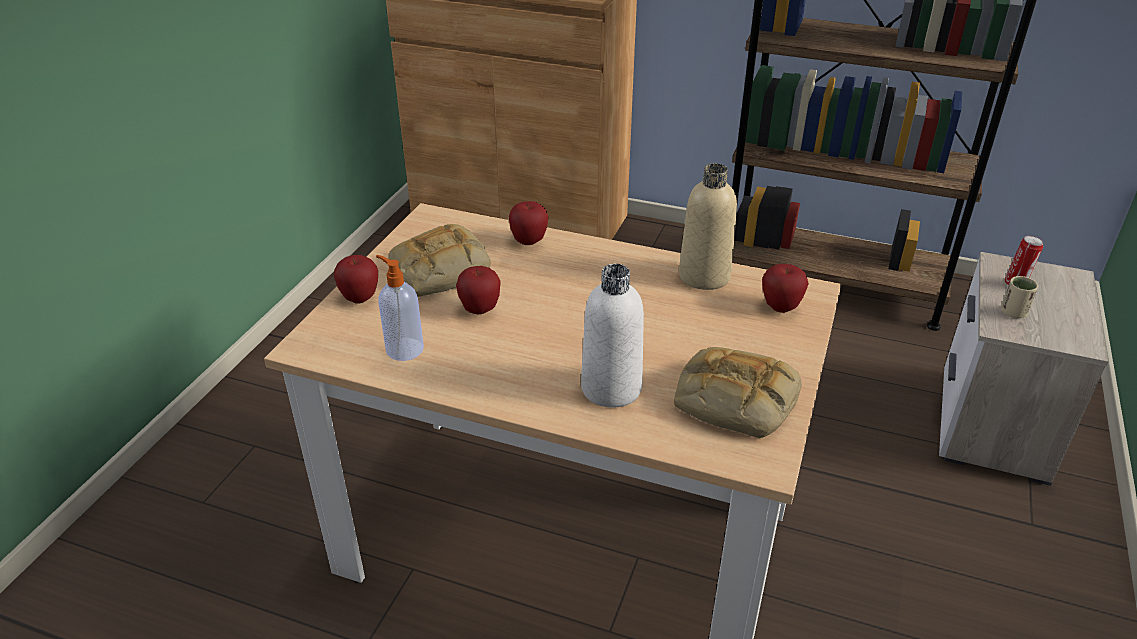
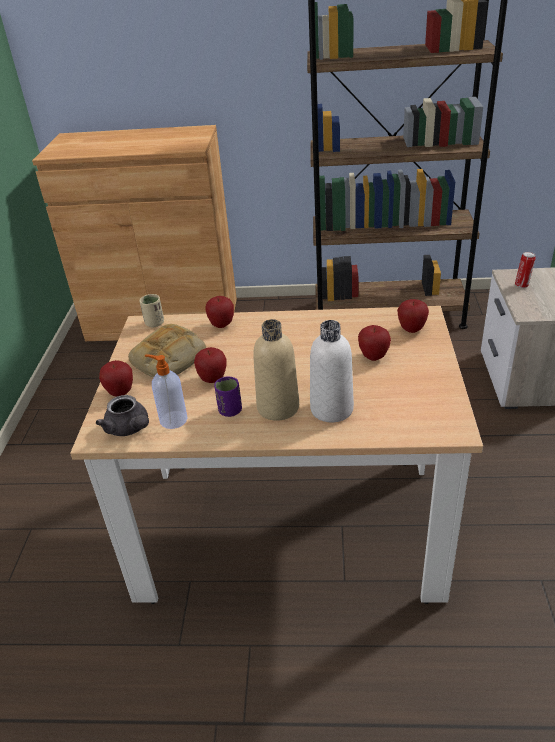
camera: 15 degrees left, 0 degrees up
bread [674,347,802,438] -> none
beige bottle [679,163,737,290] -> beige bottle moved to [253,319,299,421]
beige cup [1002,276,1038,318] -> beige cup moved to [140,294,164,327]
none -> grey teapot [96,395,149,436]
none -> purple cup [214,376,242,417]
none -> apple [358,325,391,361]

